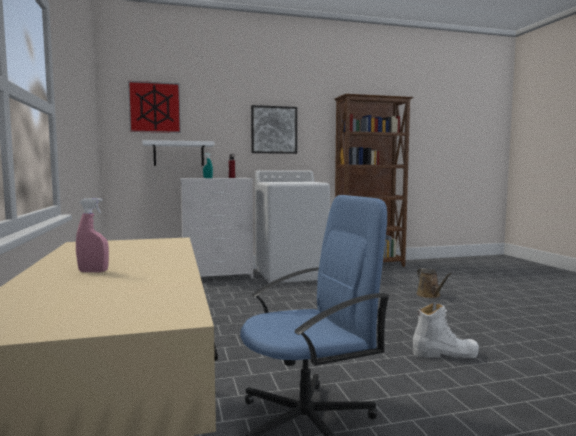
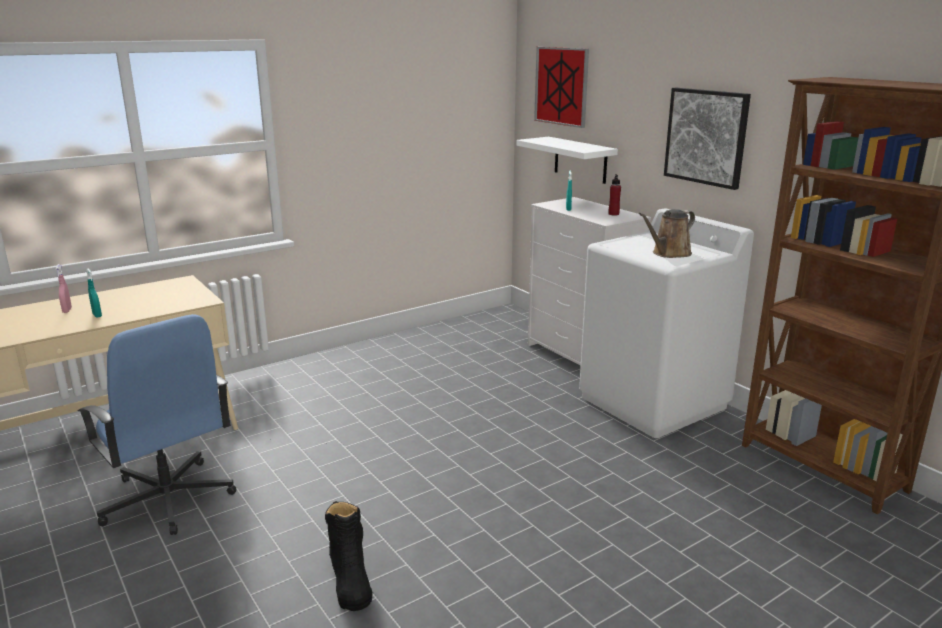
camera: 70 degrees right, 15 degrees up
white boot [413,303,479,358] -> black boot [325,501,373,611]
brown watering can [417,268,452,298] -> brown watering can moved to [639,209,695,258]
none -> turquoise spray bottle [86,269,102,318]

